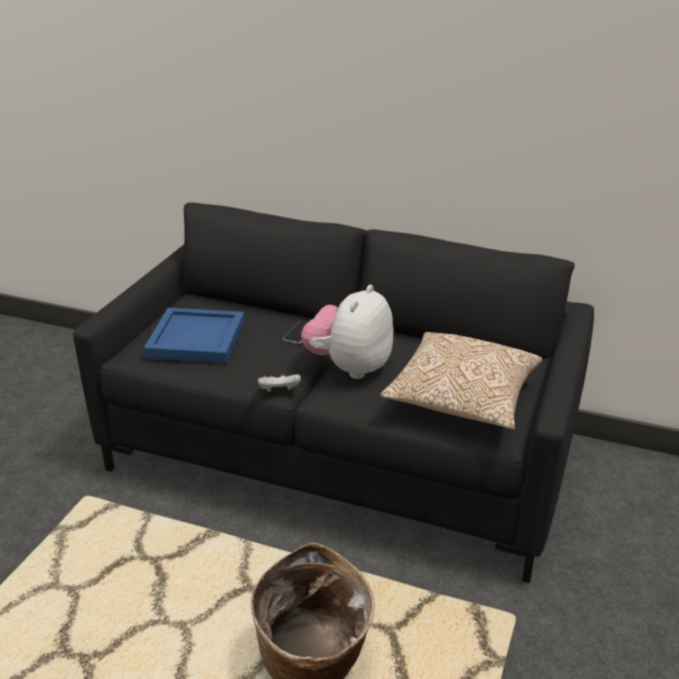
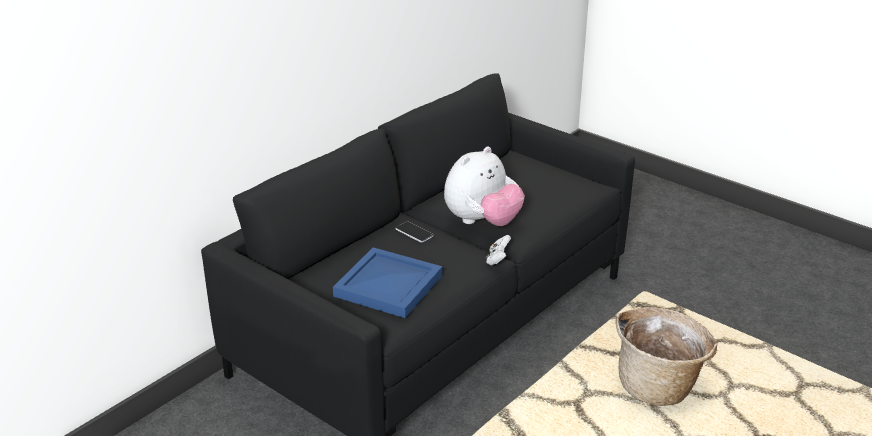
camera: 70 degrees left, 0 degrees up
plush toy [301,285,393,379] -> plush toy turned 90 degrees counterclockwise [444,147,525,226]
pillow [380,332,542,429] -> none

